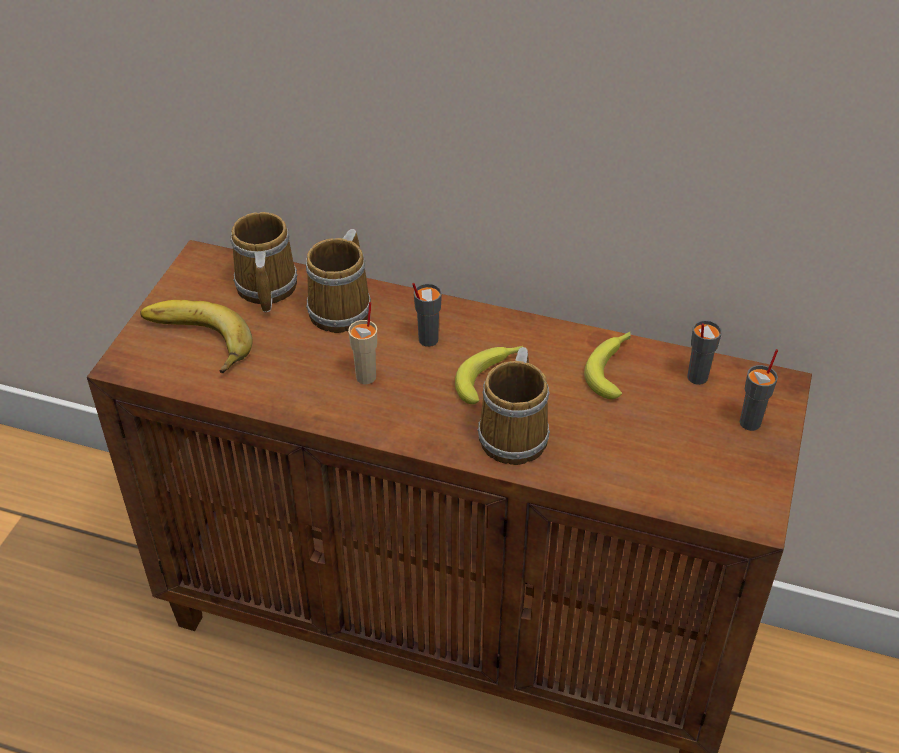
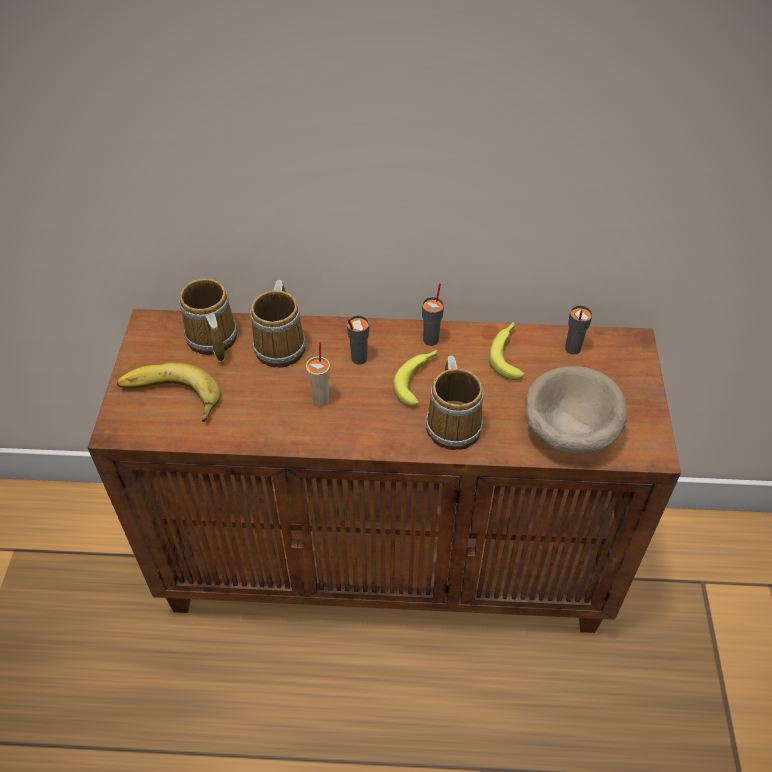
camera: 15 degrees left, 5 degrees up
grey cup [740,349,778,431] -> grey cup moved to [422,283,444,346]
none -> beige bowl [525,366,628,454]

